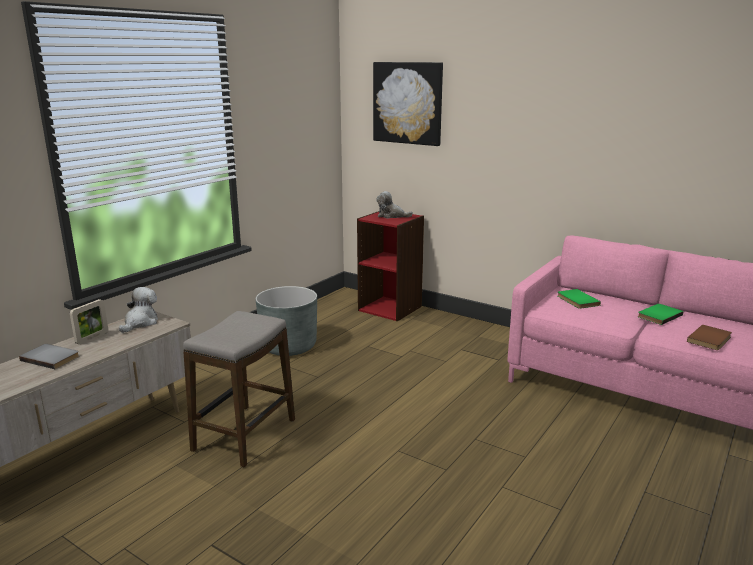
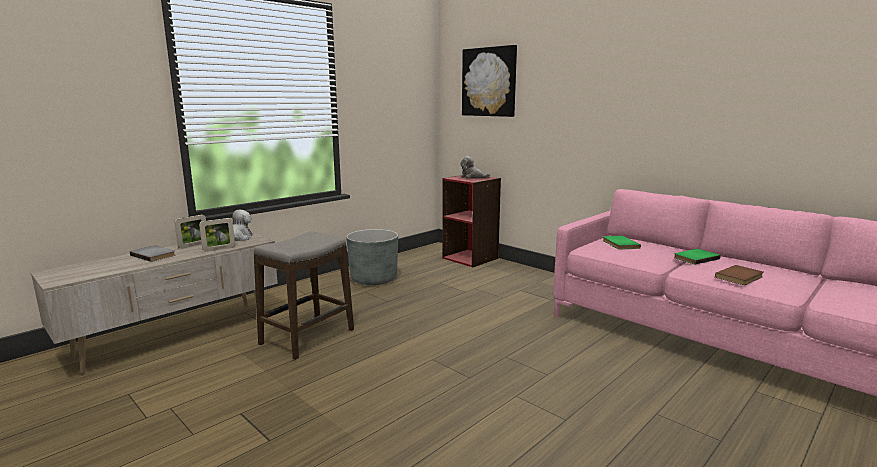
camera: 10 degrees right, 5 degrees down
none -> picture frame [199,218,235,252]

